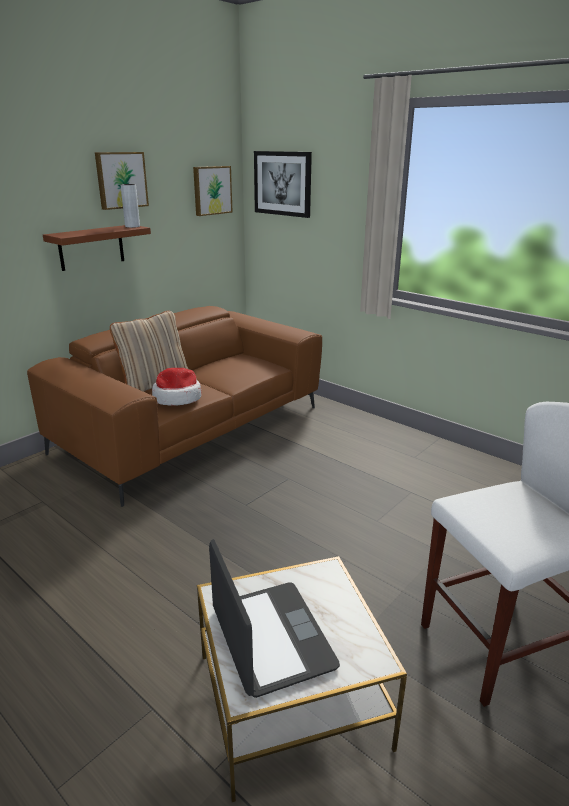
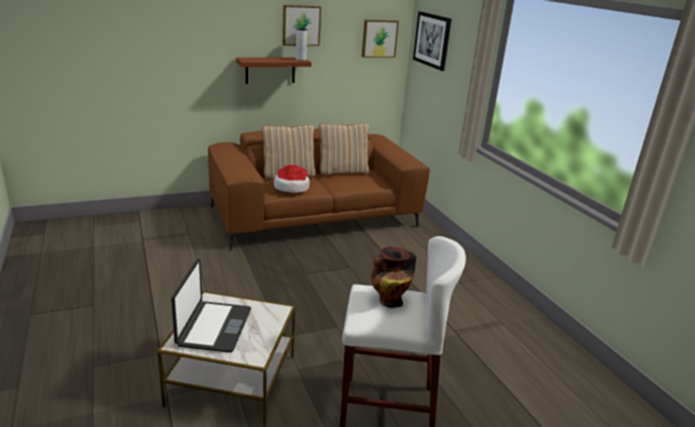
camera: 25 degrees right, 0 degrees up
none -> beige pillow [319,123,369,176]
none -> vase [371,246,416,308]

